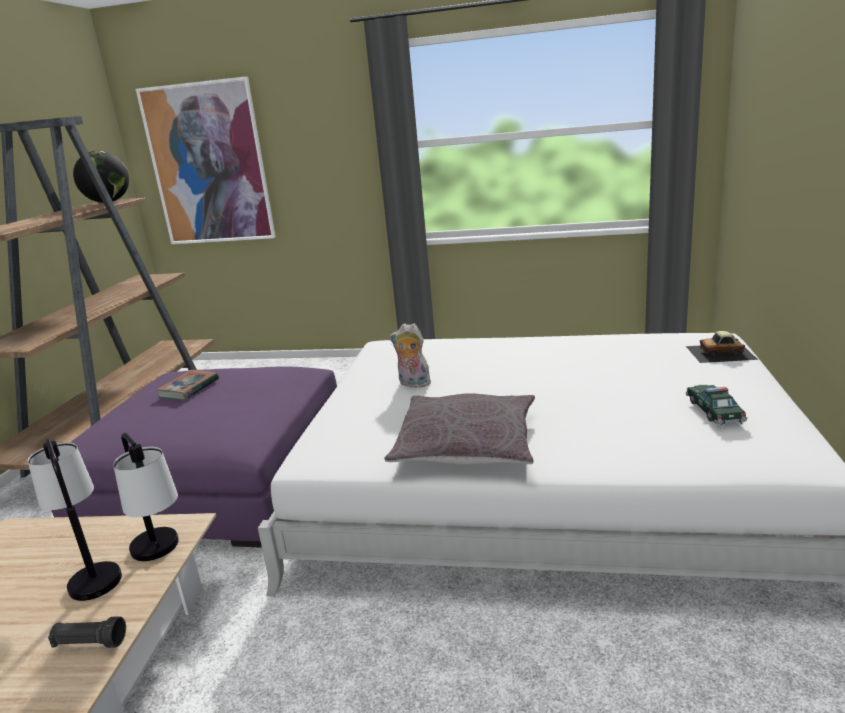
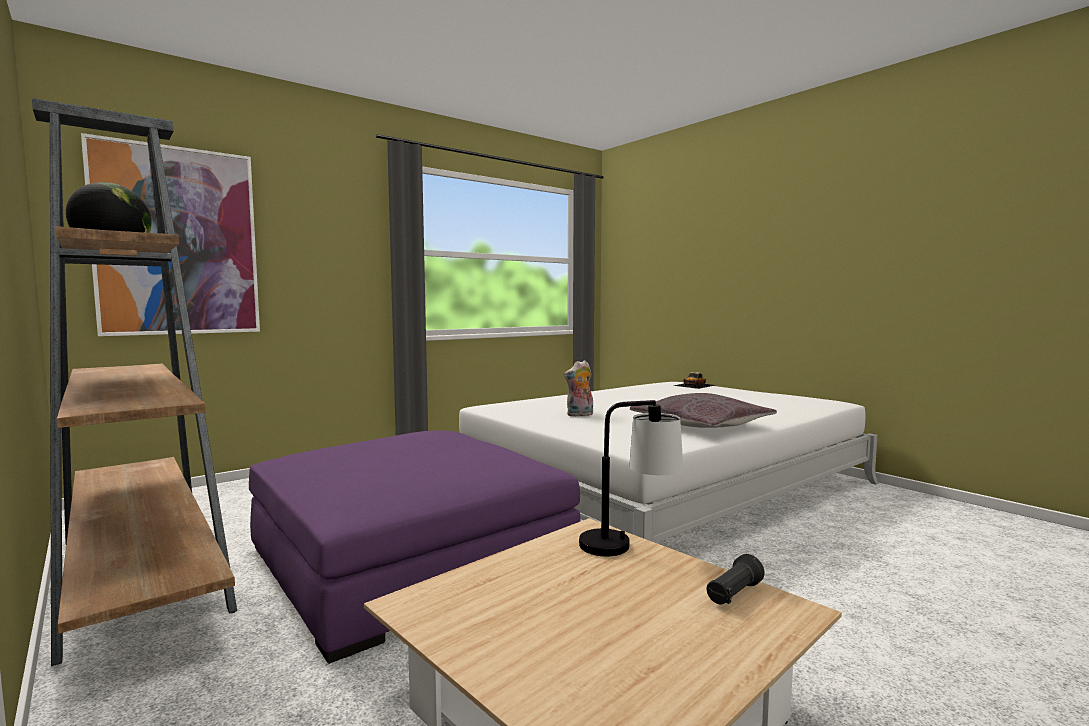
camera: 50 degrees left, 15 degrees down
table lamp [28,439,122,601] -> none
book [156,370,219,400] -> none
toy car [685,385,747,426] -> none

